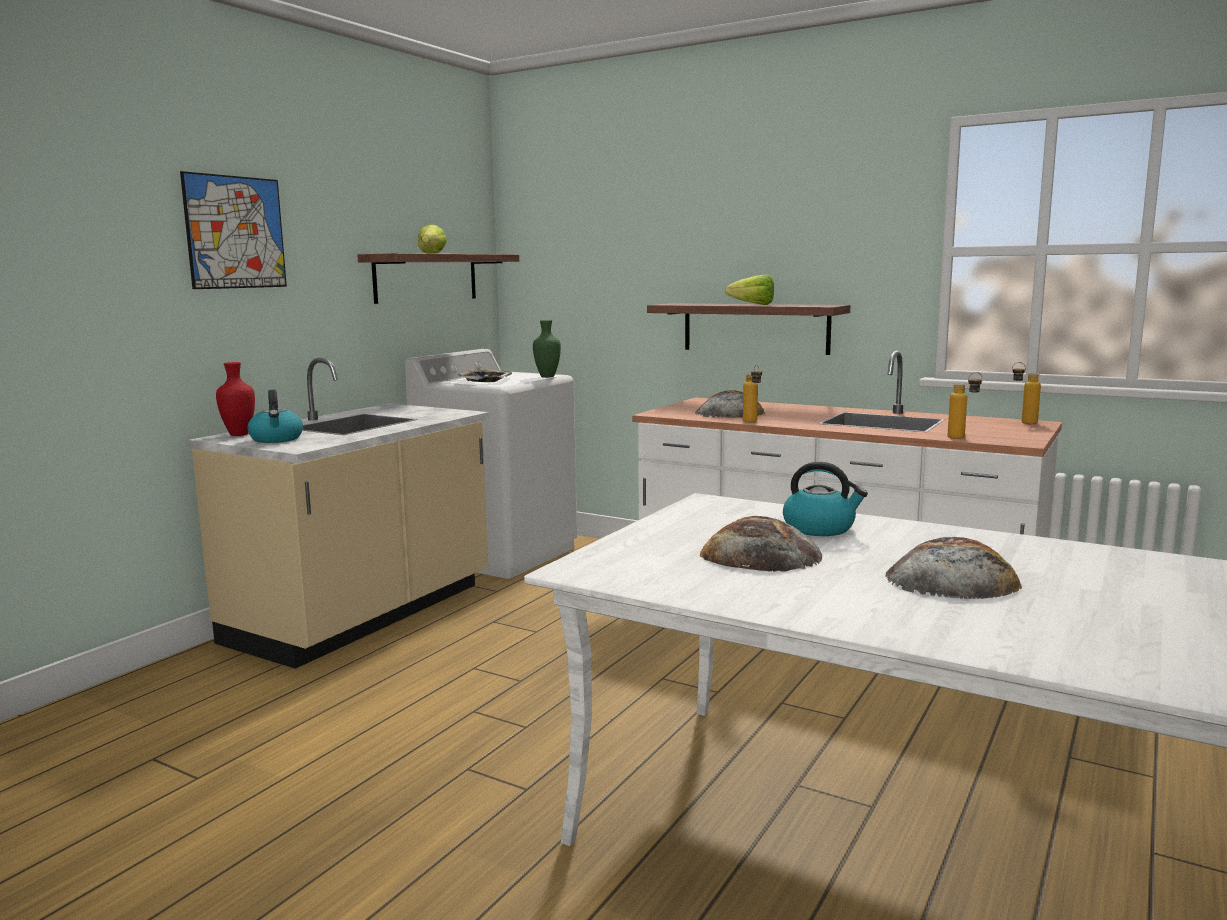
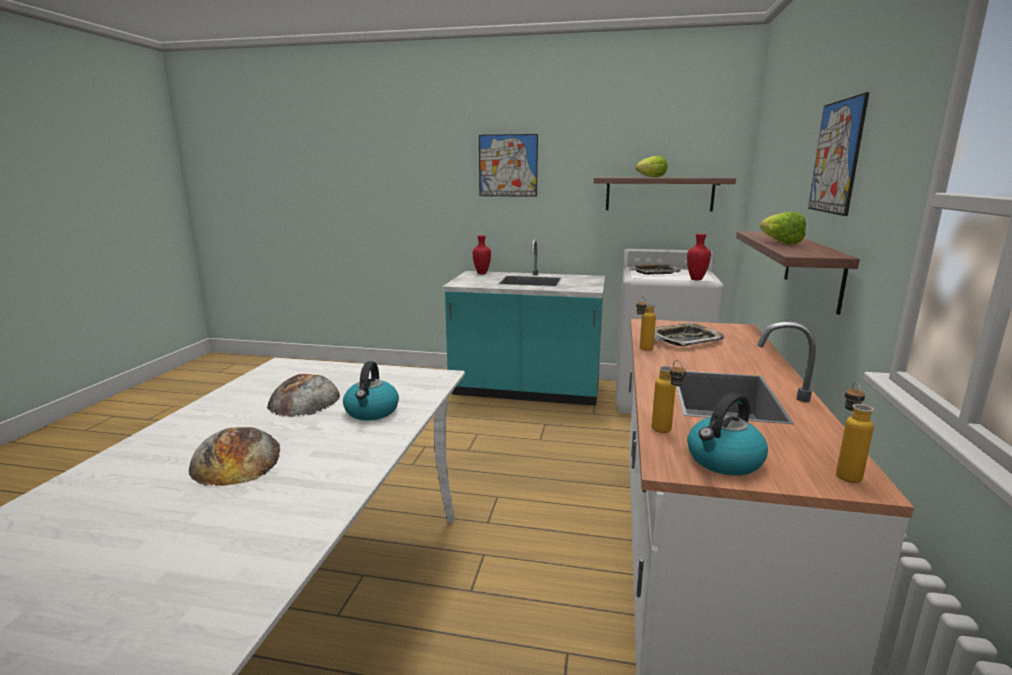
camera: 70 degrees right, 5 degrees up
beige counter [189,358,490,669] -> turquoise counter [442,240,605,406]
kettle [247,390,303,443] -> kettle moved to [687,393,768,476]
green vase [533,320,561,378] -> red vase [687,234,711,281]
bread [695,390,765,418] -> tray [654,323,724,346]
none -> picture [808,92,869,216]

